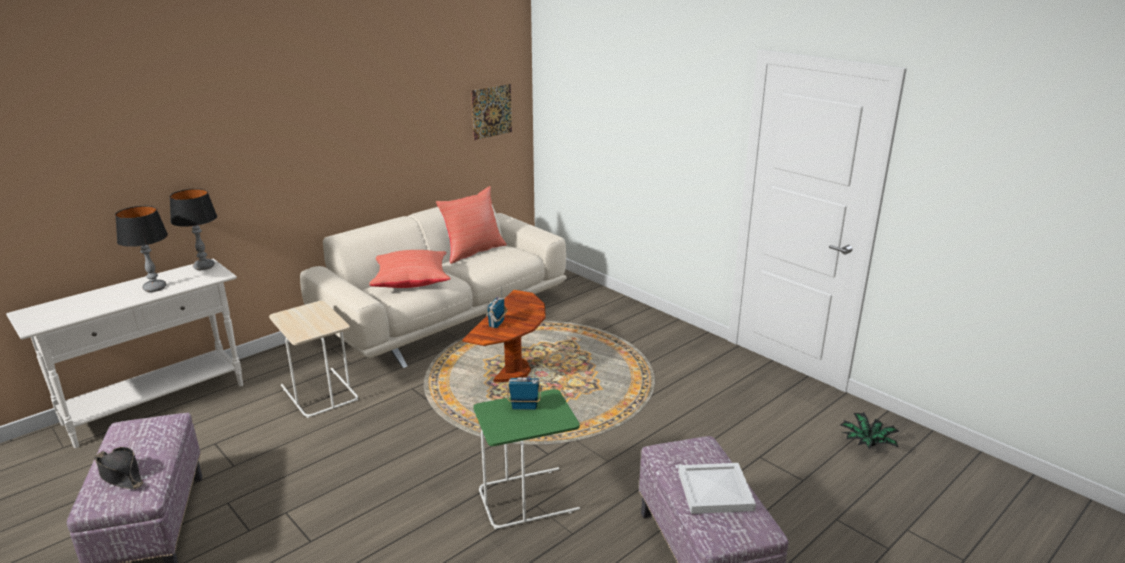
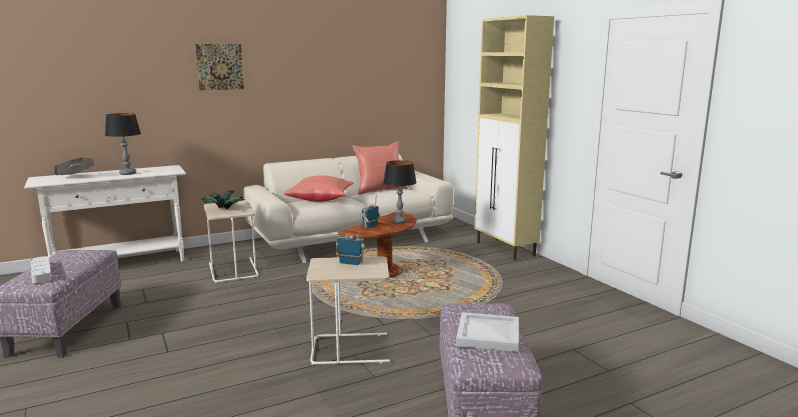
camera: 15 degrees right, 10 degrees down
black hat [94,447,143,489] -> grey tray [31,256,52,283]
table lamp [170,189,217,270] -> table lamp moved to [383,160,416,223]
picture [471,84,512,140] -> picture moved to [195,44,244,90]
green side table [473,389,580,529] -> beige side table [306,257,390,365]
potted plant [840,412,900,449] -> potted plant moved to [201,190,245,209]
none -> newspaper [54,158,94,175]
none -> beige cabinet [474,15,554,261]

